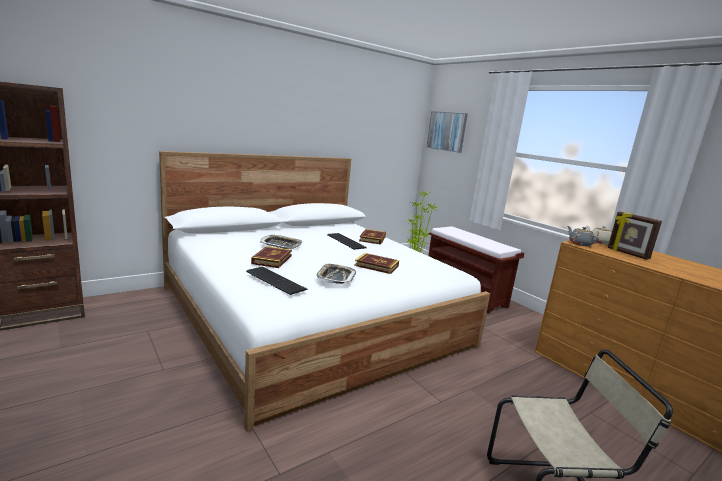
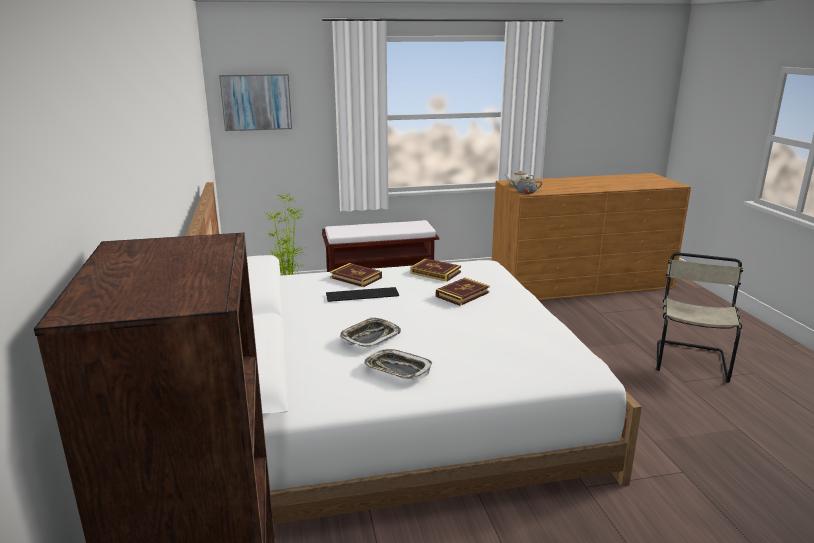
camera: 65 degrees left, 5 degrees up
keyboard [246,267,307,295] -> none
book [251,246,292,268] -> book moved to [410,258,461,282]
tray [316,264,356,284] -> tray moved to [364,349,432,379]
picture frame [608,212,662,260] -> none

